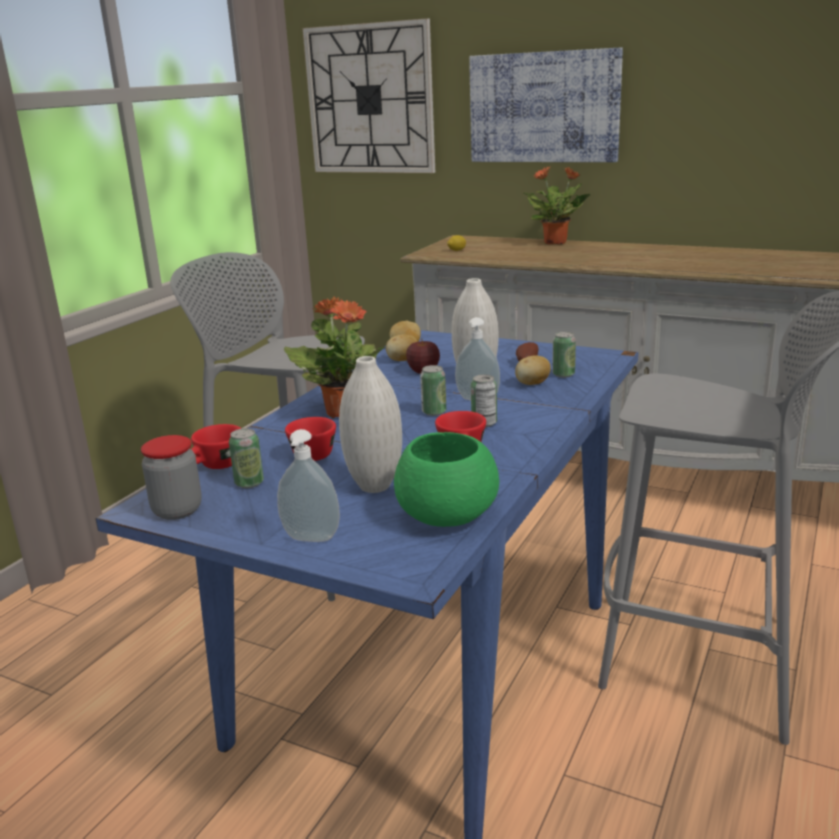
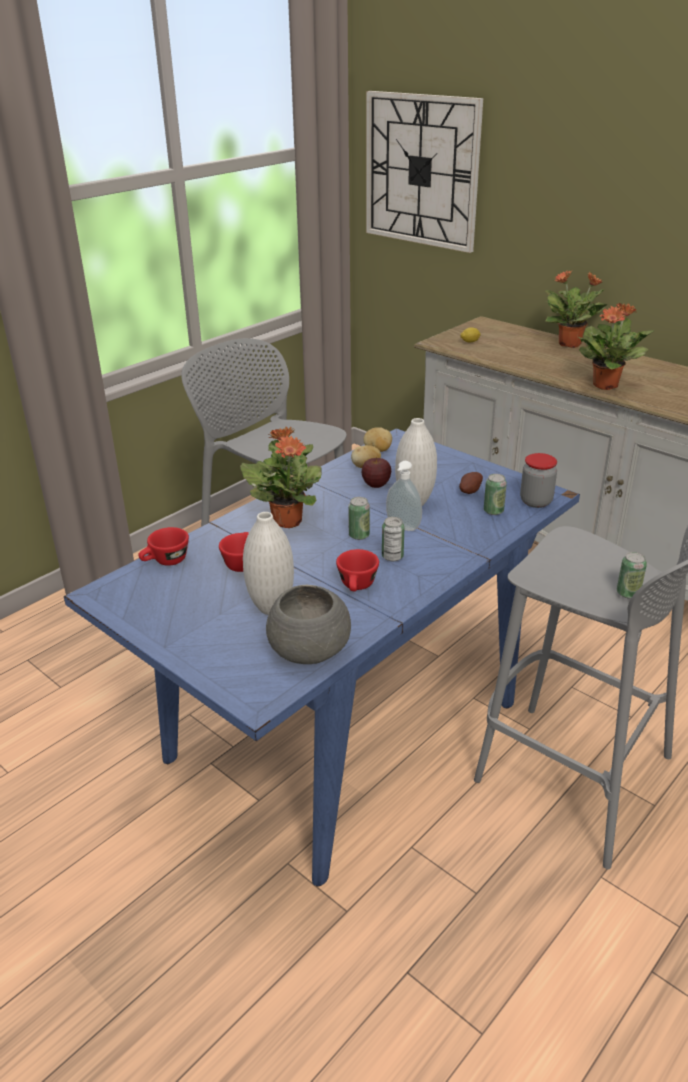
camera: 15 degrees right, 10 degrees up
jar [141,435,202,520] -> jar moved to [520,453,557,508]
can [229,428,264,488] -> can moved to [617,552,647,599]
soap dispenser [277,429,340,542] -> none
green bowl [394,432,499,527] -> grey bowl [266,585,351,664]
picture [469,48,623,162] -> none
potato [515,356,551,385] -> none
none -> potted plant [578,303,653,390]

